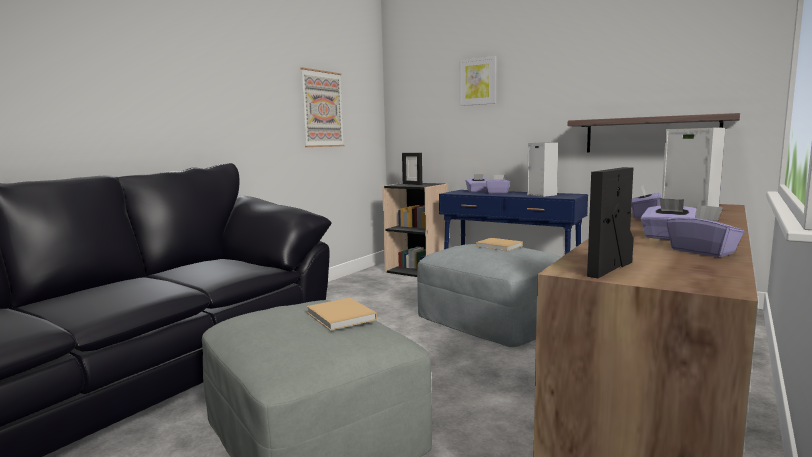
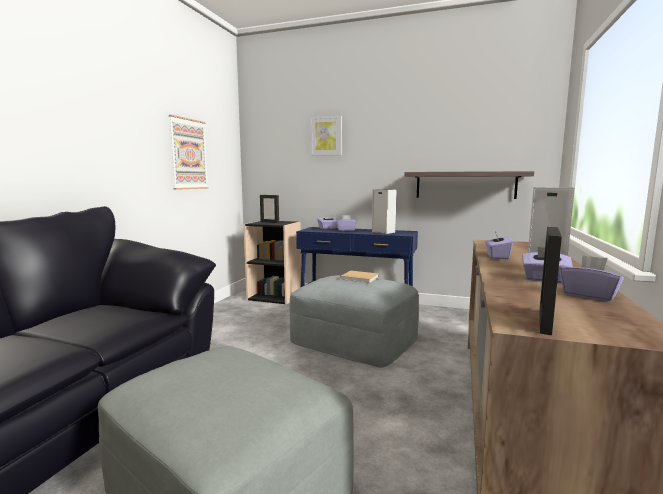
camera: 15 degrees left, 0 degrees up
beige book [307,298,377,331] -> none

